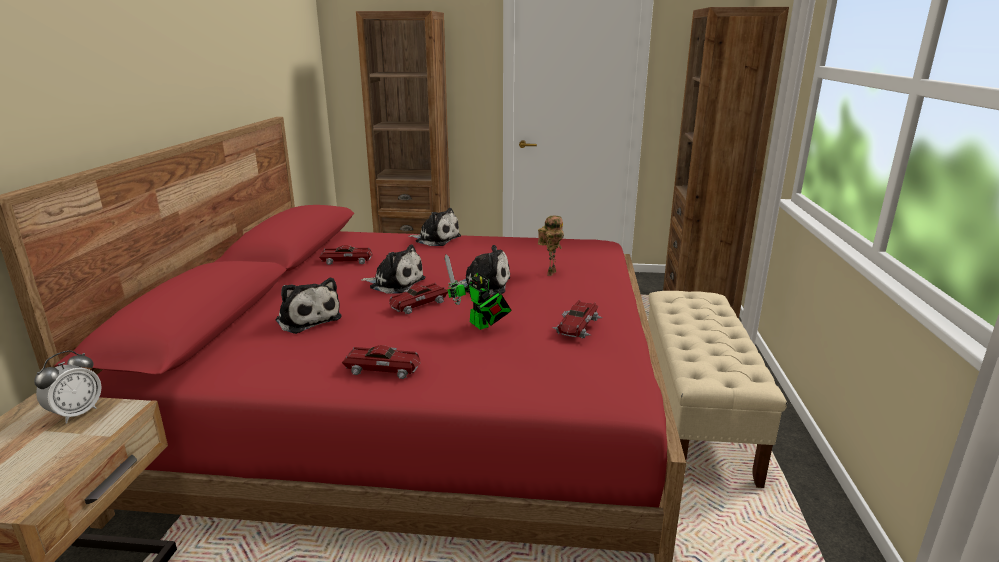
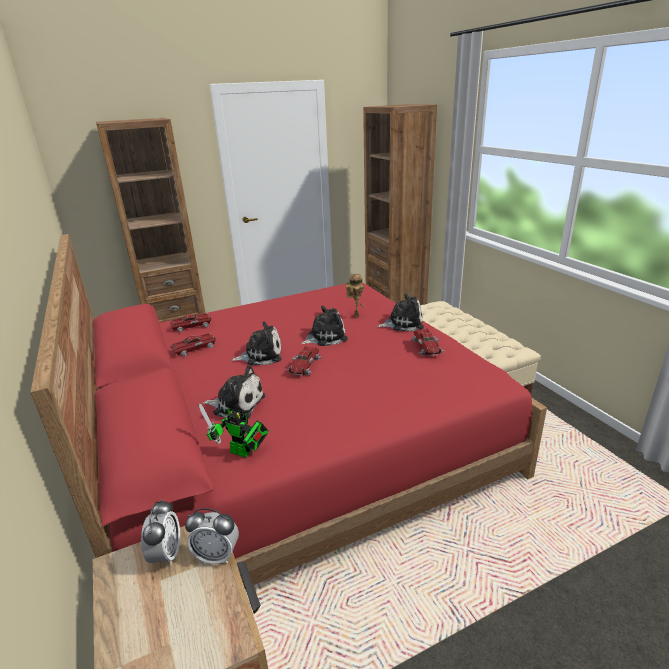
camera: 30 degrees left, 5 degrees up
toy car [342,345,421,379] -> toy car moved to [170,313,212,332]
plush toy [408,208,461,246] -> plush toy moved to [377,293,424,331]
toy robot [445,254,512,330] -> toy robot moved to [199,404,269,458]
none -> alarm clock [185,508,239,564]

